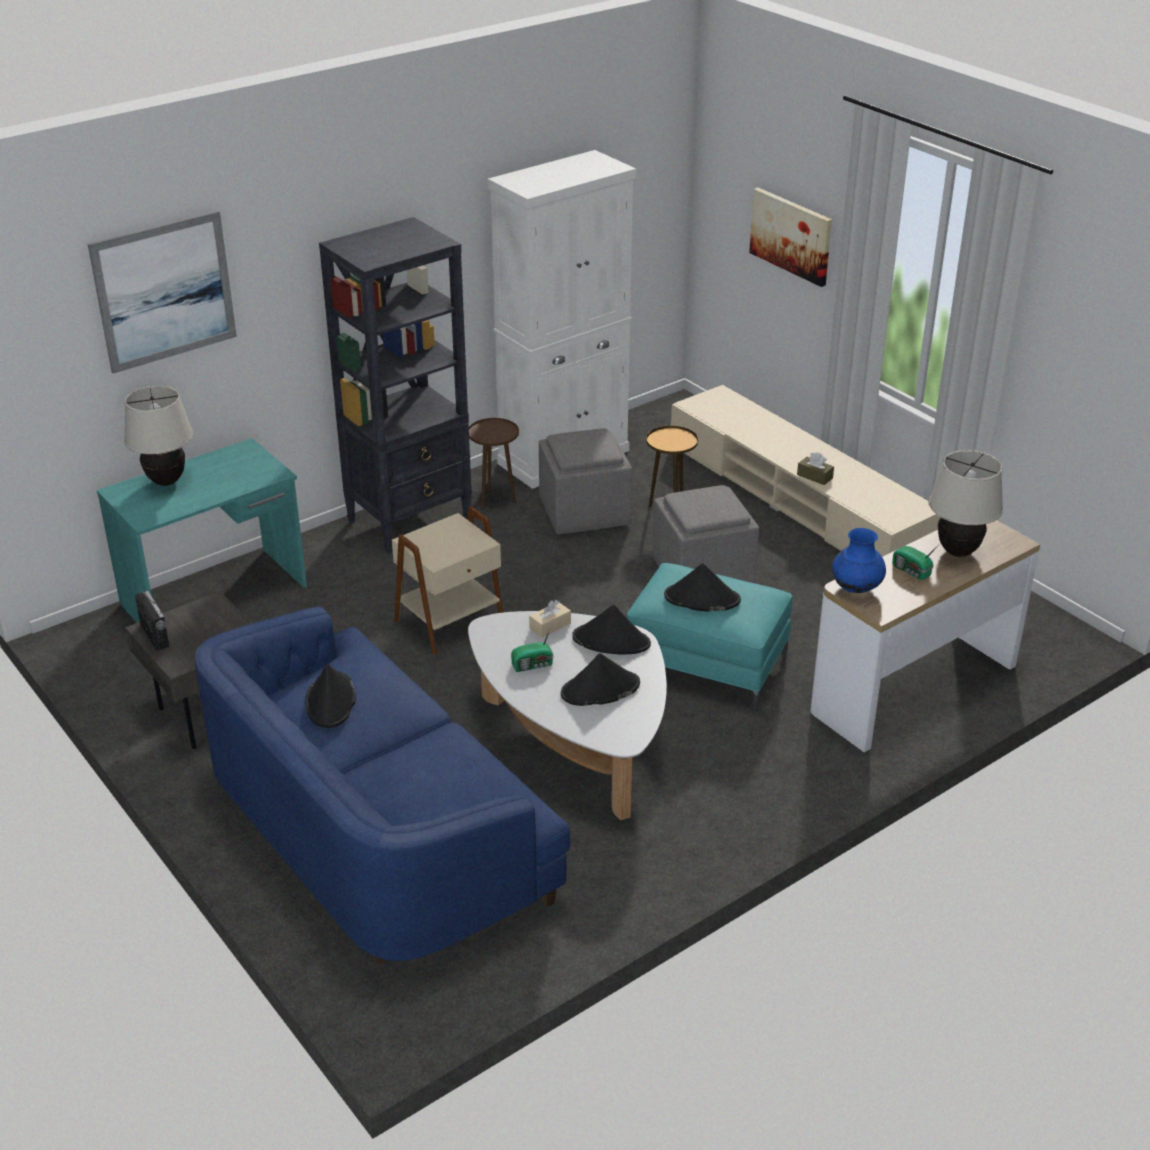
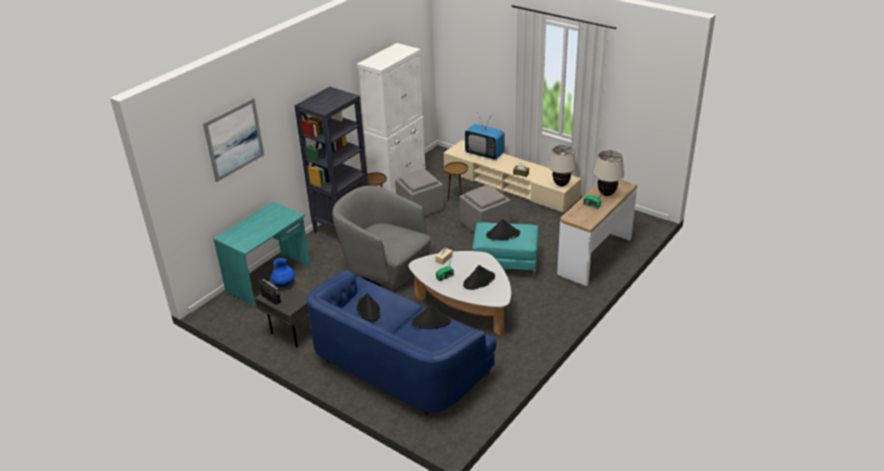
camera: 15 degrees left, 0 degrees up
beige table lamp [124,386,194,486] -> beige table lamp moved to [548,145,577,186]
beige side table [392,506,503,655] -> grey armchair [332,185,431,289]
black hat [572,605,651,655] -> black hat moved to [411,305,451,329]
picture [749,188,832,287] -> none
blue vase [832,528,886,593] -> blue vase moved to [271,258,295,287]
none -> television [465,112,505,160]

